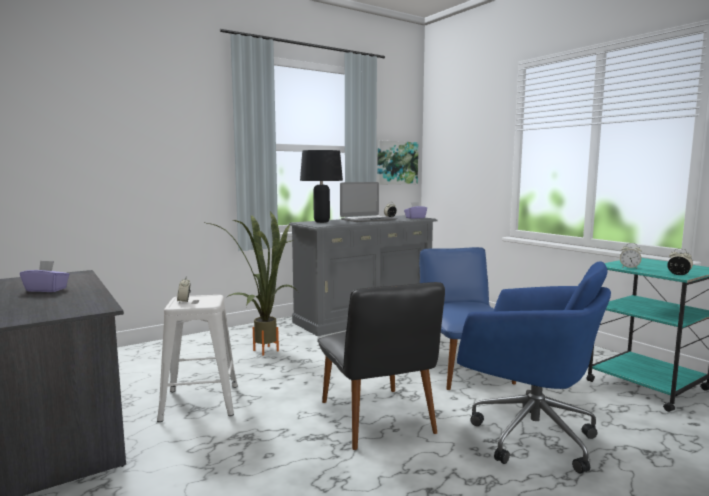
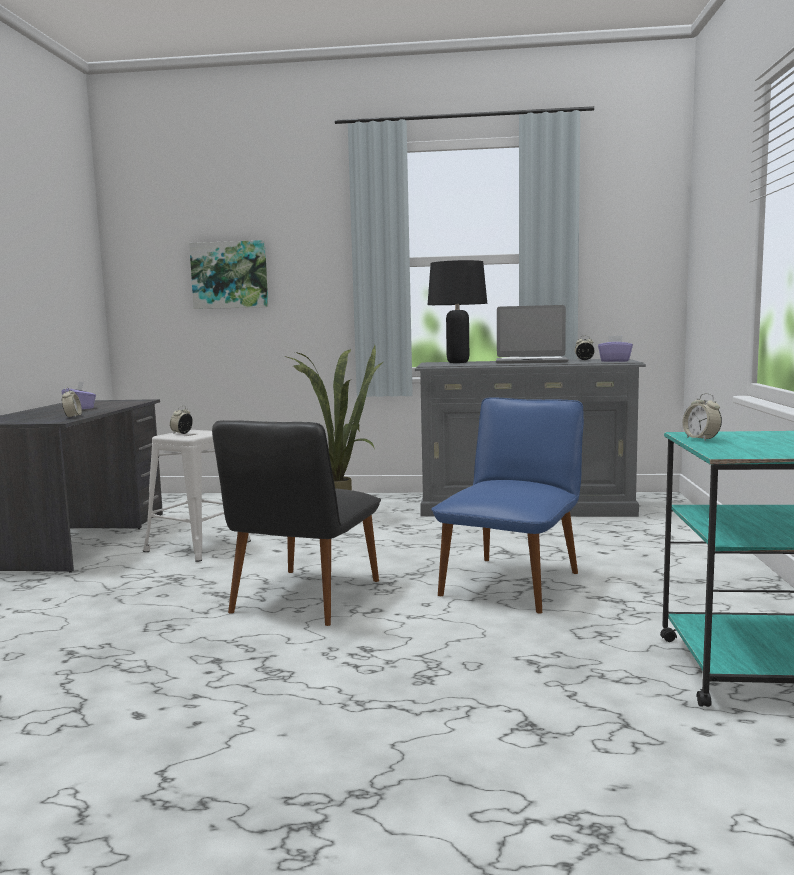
camera: 40 degrees right, 0 degrees up
picture [377,141,418,185] -> picture moved to [189,240,268,309]
blue office chair [457,261,611,474] -> none
alarm clock [667,249,693,275] -> alarm clock moved to [62,387,82,417]

